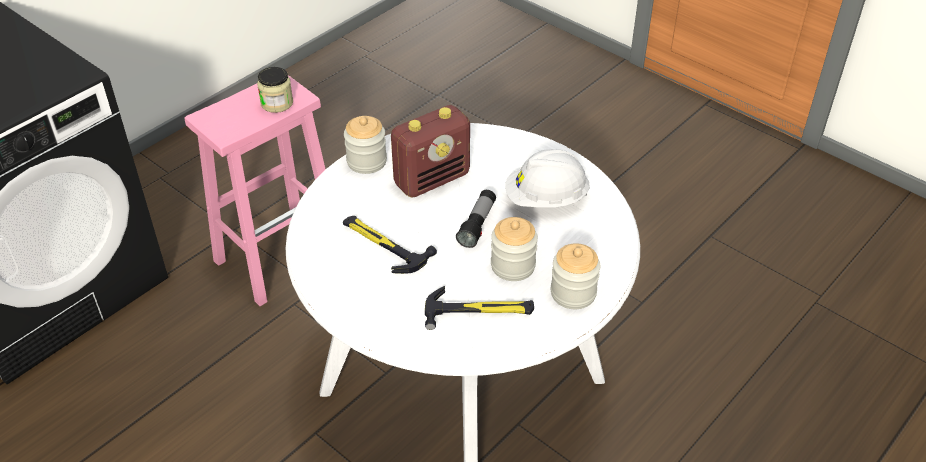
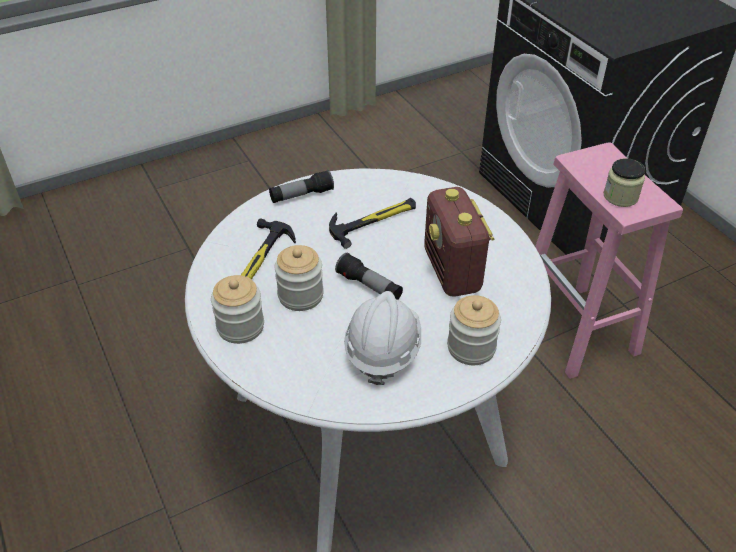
camera: 110 degrees right, 0 degrees up
jar [344,116,387,174] -> jar moved to [447,295,501,365]
none -> flashlight [269,170,334,203]

